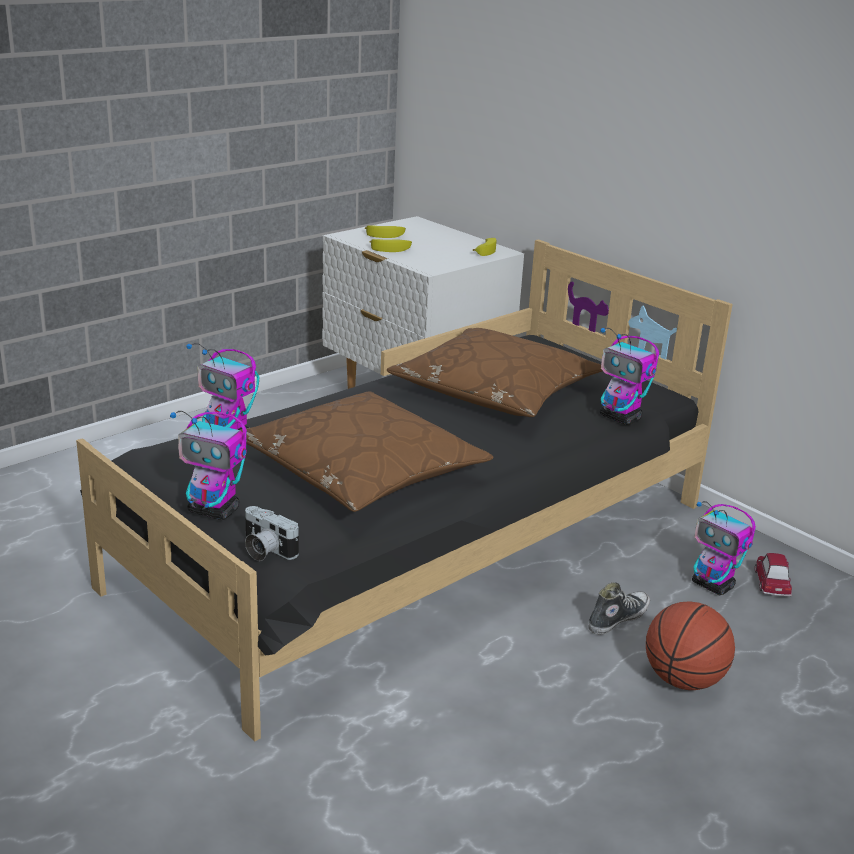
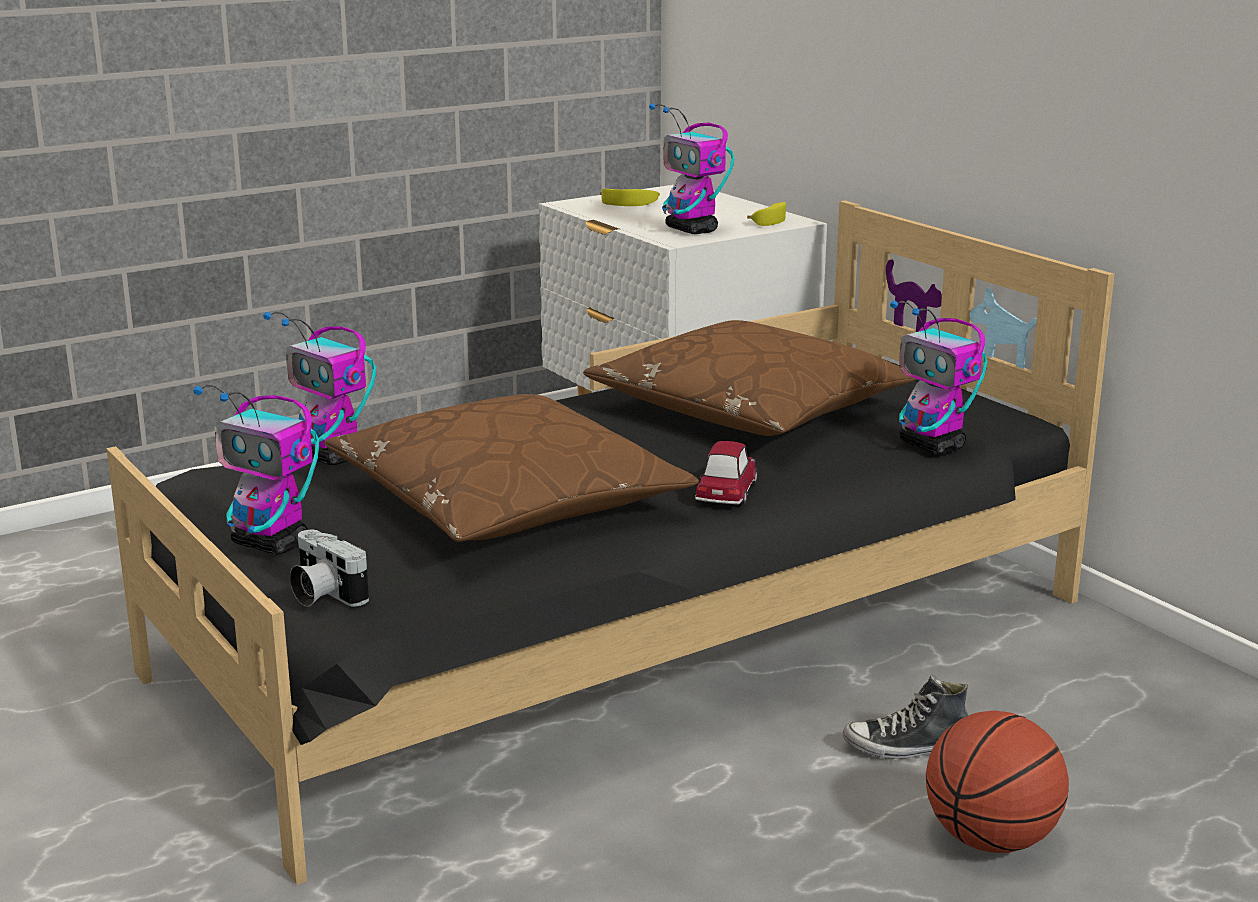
camera: 10 degrees right, 5 degrees down
banana [369,239,412,252] -> none
shoe [588,582,650,635] -> shoe turned 150 degrees counterclockwise [843,675,969,759]
toy robot [692,501,756,595] -> toy robot moved to [649,104,734,234]
toy car [755,553,792,596] -> toy car moved to [695,441,758,504]

